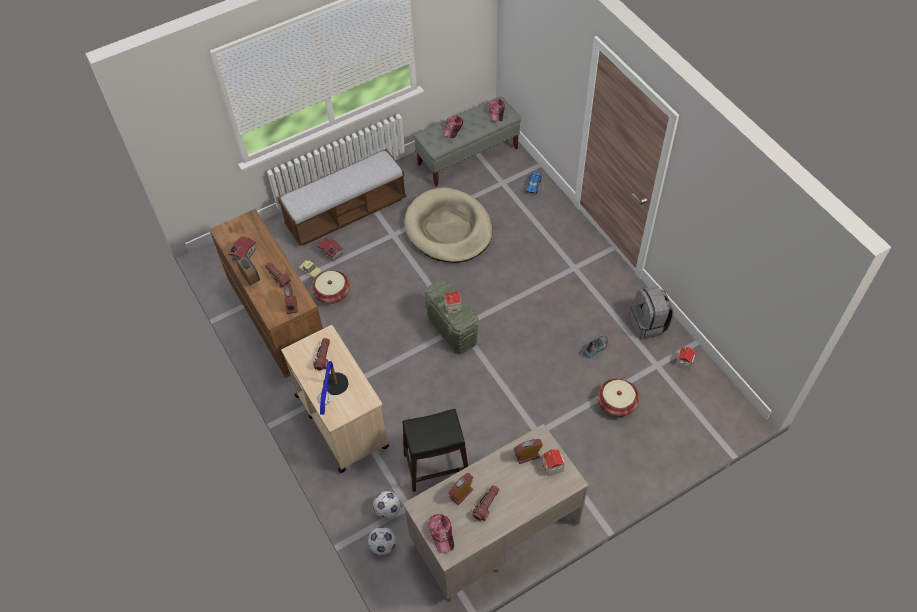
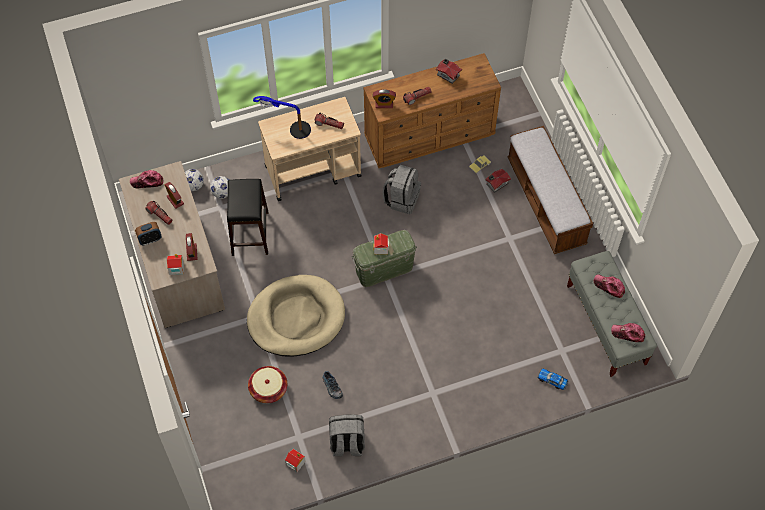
camera: 100 degrees right, 5 degrees up
alarm clock [236,256,260,285] -> alarm clock moved to [135,222,162,245]
basket [312,270,350,304] -> none
beige dog bed [404,187,492,263] -> beige dog bed moved to [247,275,345,357]
none -> grey backpack [383,165,421,214]

